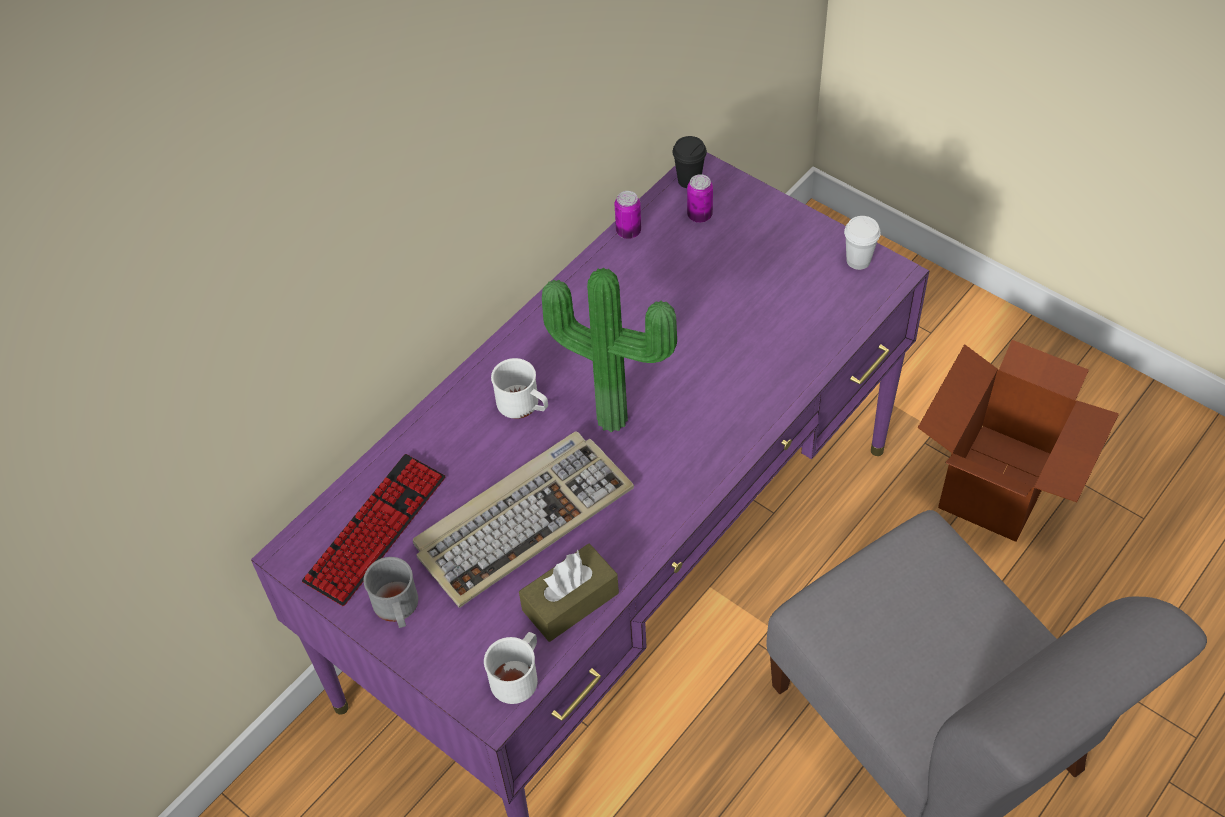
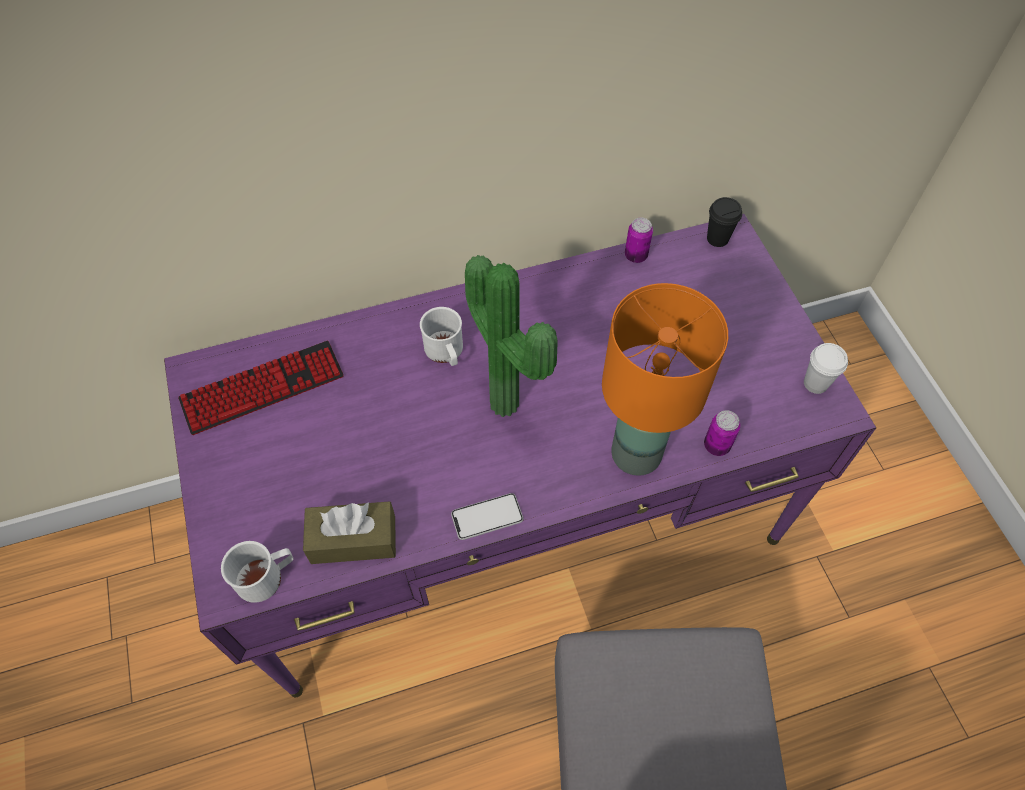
camera: 30 degrees right, 5 degrees up
grey mug [364,557,418,628] -> none
keyboard [413,431,634,608] -> none
can [687,174,713,223] -> can moved to [704,410,740,456]
cardboard box [918,340,1119,542] -> none
none -> phone [451,493,523,540]
none -> orange table lamp [602,283,728,476]

